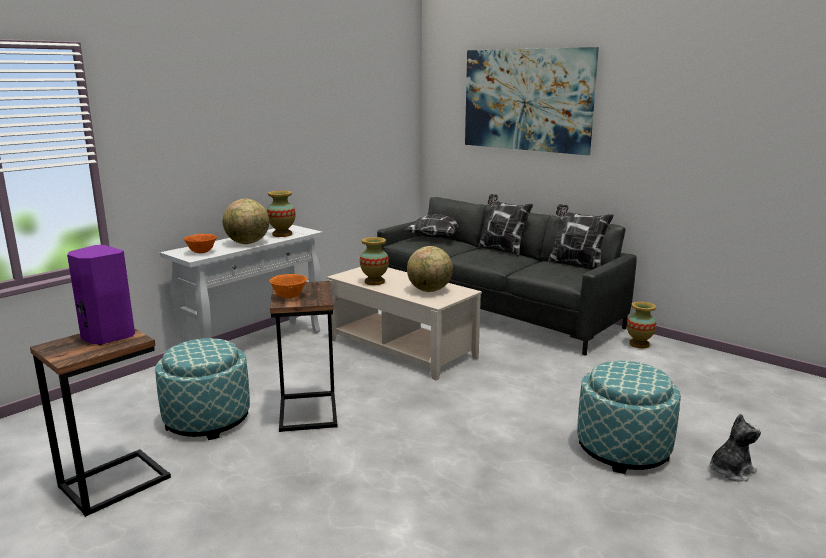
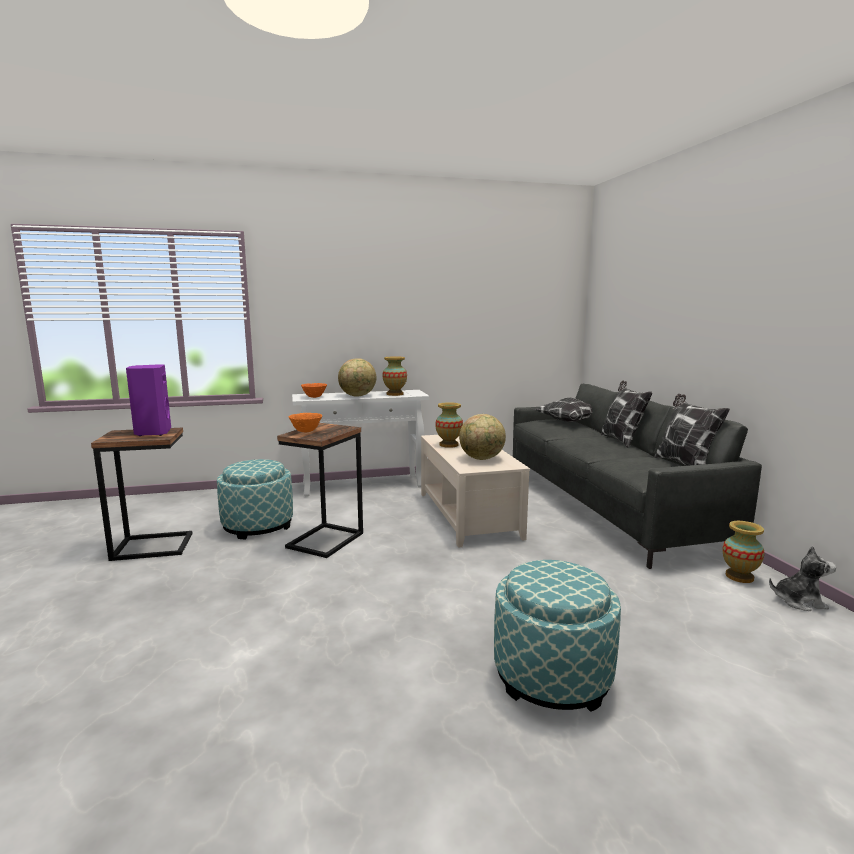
camera: 35 degrees right, 5 degrees down
picture [465,47,599,155] -> none
plush toy [709,414,761,482] -> plush toy moved to [769,546,836,611]

